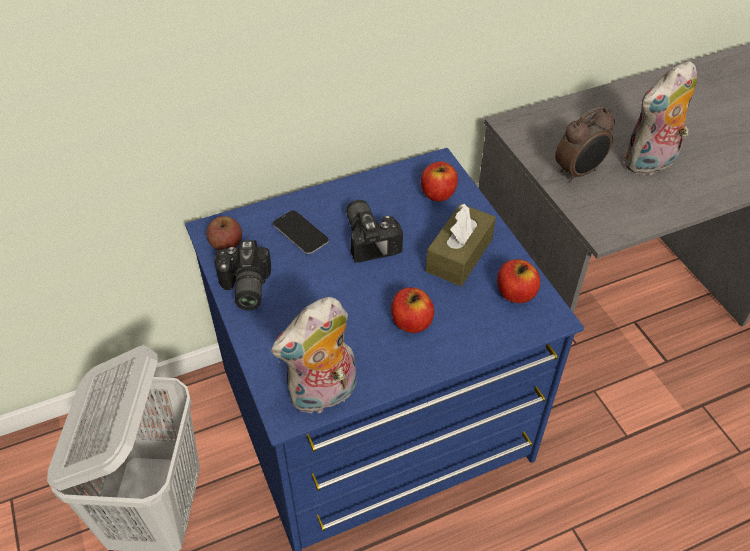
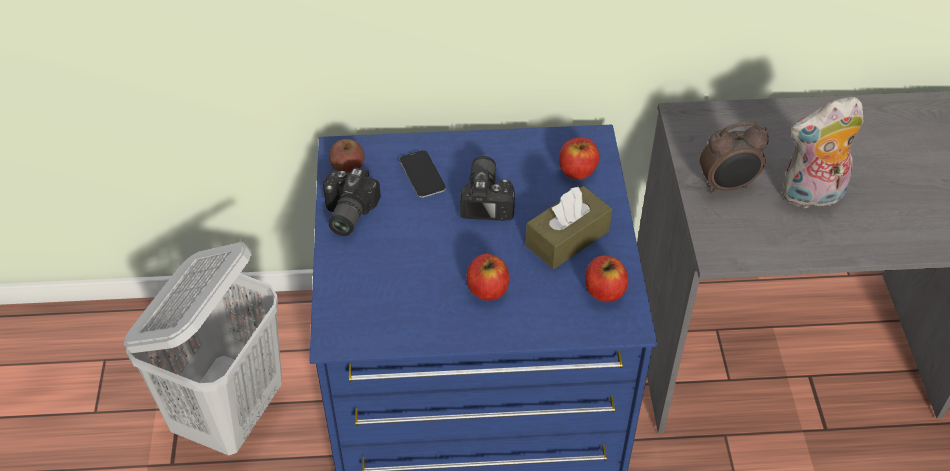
camera: 20 degrees right, 0 degrees up
plush toy [271,297,356,413] -> none

